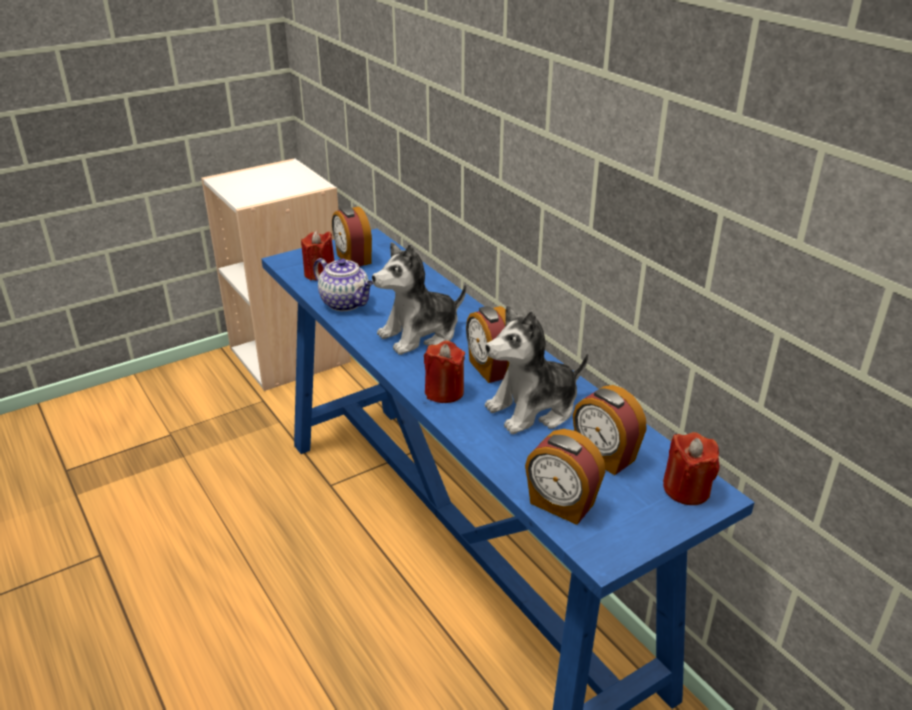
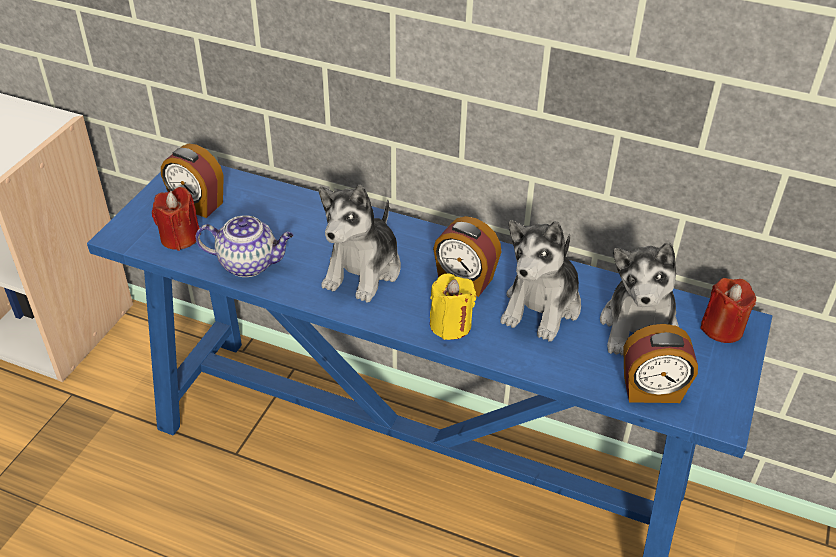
camera: 35 degrees left, 10 degrees up
red candle [424,341,465,403] -> yellow candle [430,274,476,340]
alarm clock [573,385,647,475] -> plush toy [600,242,679,356]

